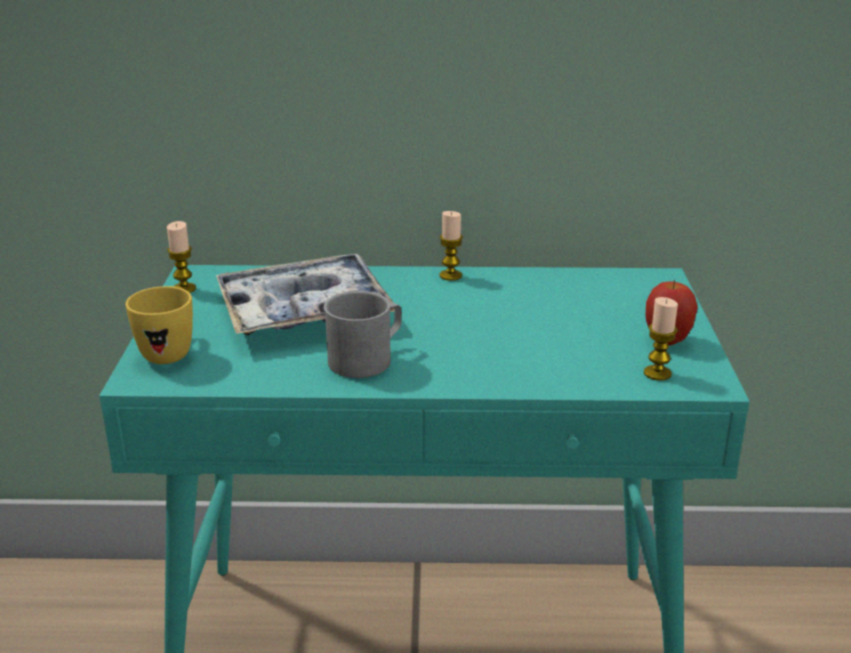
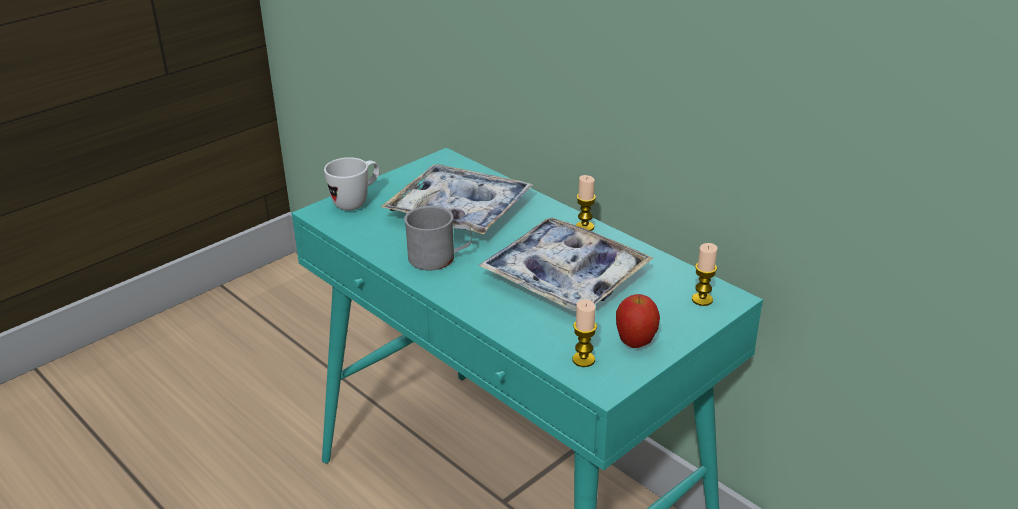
camera: 45 degrees right, 5 degrees up
yellow mug [126,286,193,364] -> white mug [324,157,380,211]
candle [167,221,196,293] -> candle moved to [692,243,717,306]
none -> tray [478,218,653,311]

